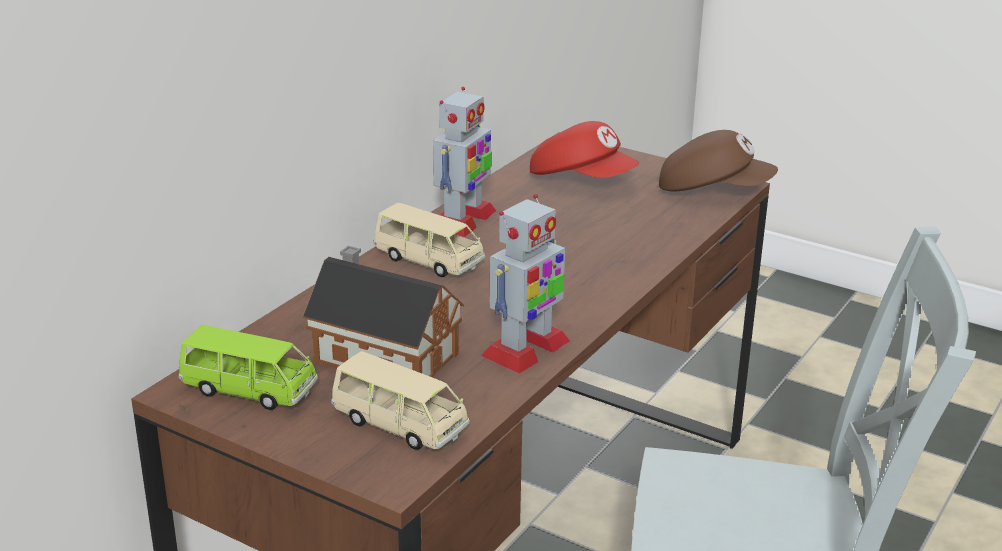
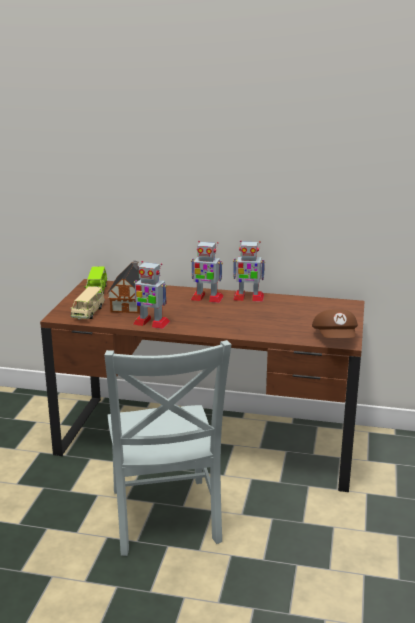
camera: 70 degrees right, 5 degrees down
beige toy car [373,203,485,277] -> toy robot [191,241,224,303]
red cap [530,121,639,178] -> none

